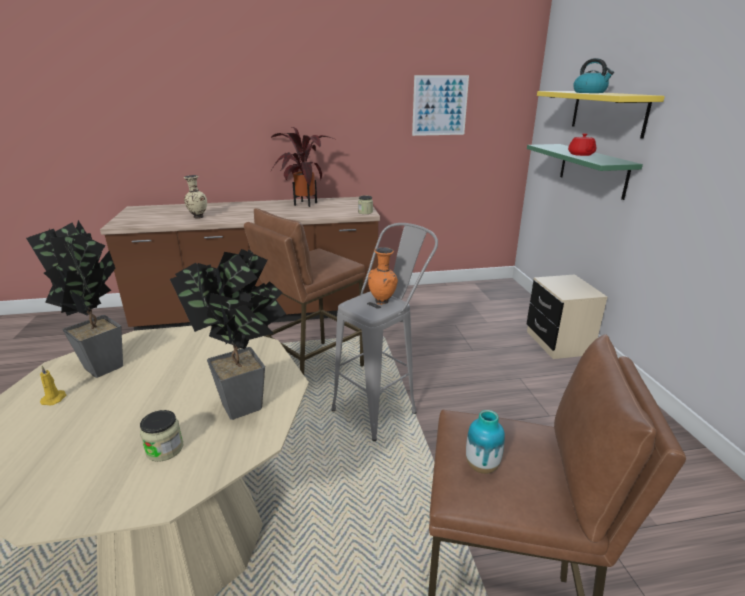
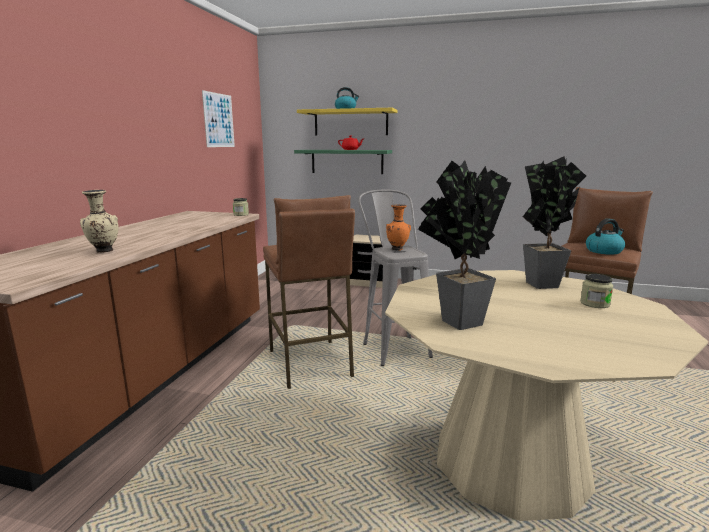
camera: 65 degrees left, 10 degrees down
yellow candle [40,366,66,406] -> none
potted plant [270,127,334,207] -> none
vase [466,410,505,474] -> kettle [586,219,625,255]

